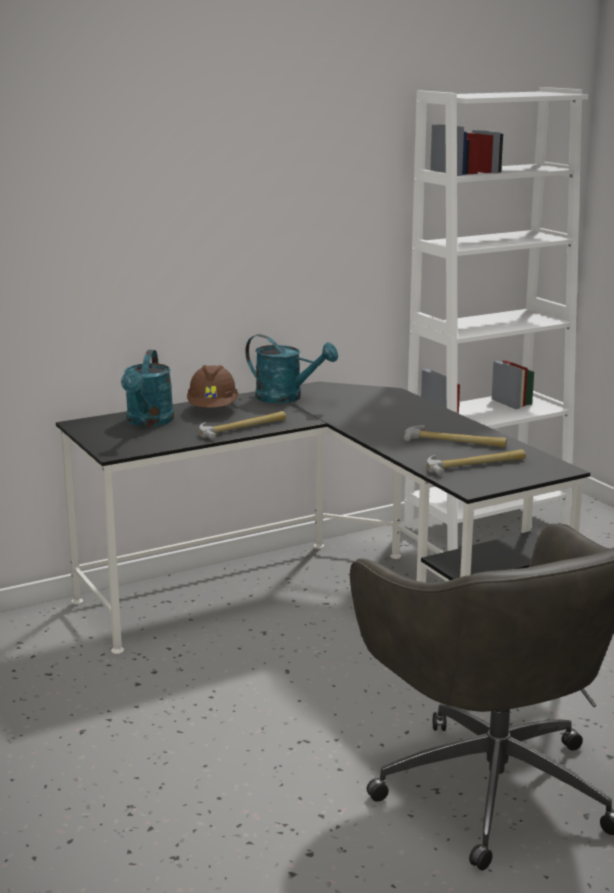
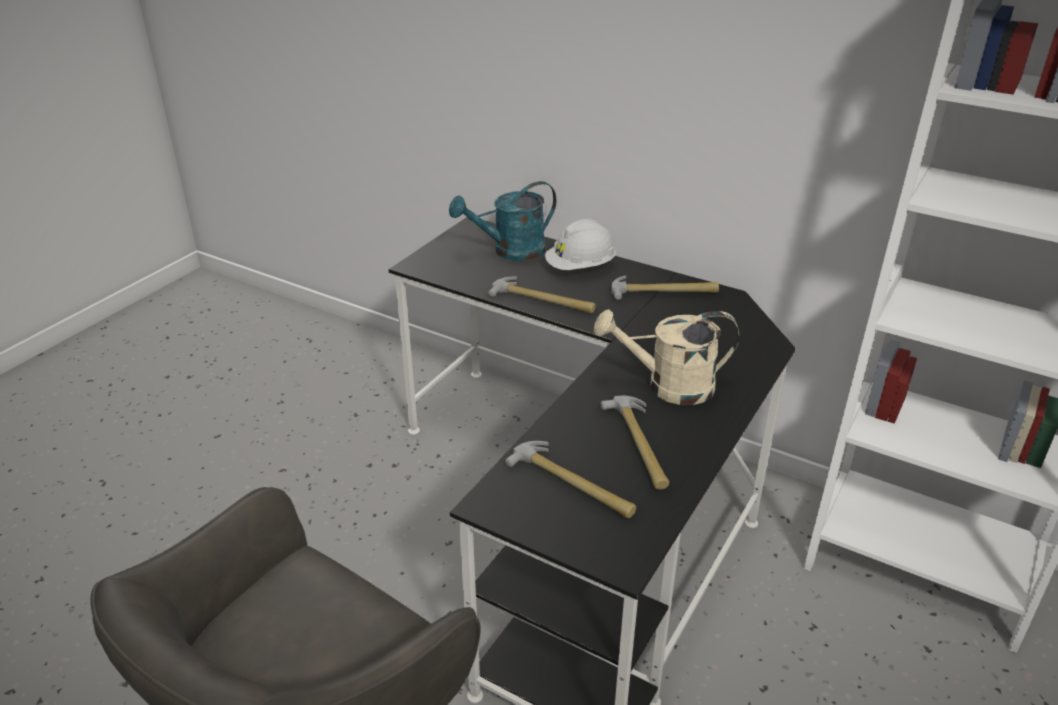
camera: 60 degrees right, 15 degrees up
brown hard hat [187,365,239,408] -> white hard hat [545,219,616,270]
turquoise watering can [245,334,338,403] -> hammer [611,276,719,300]
none -> beige watering can [594,309,739,405]

